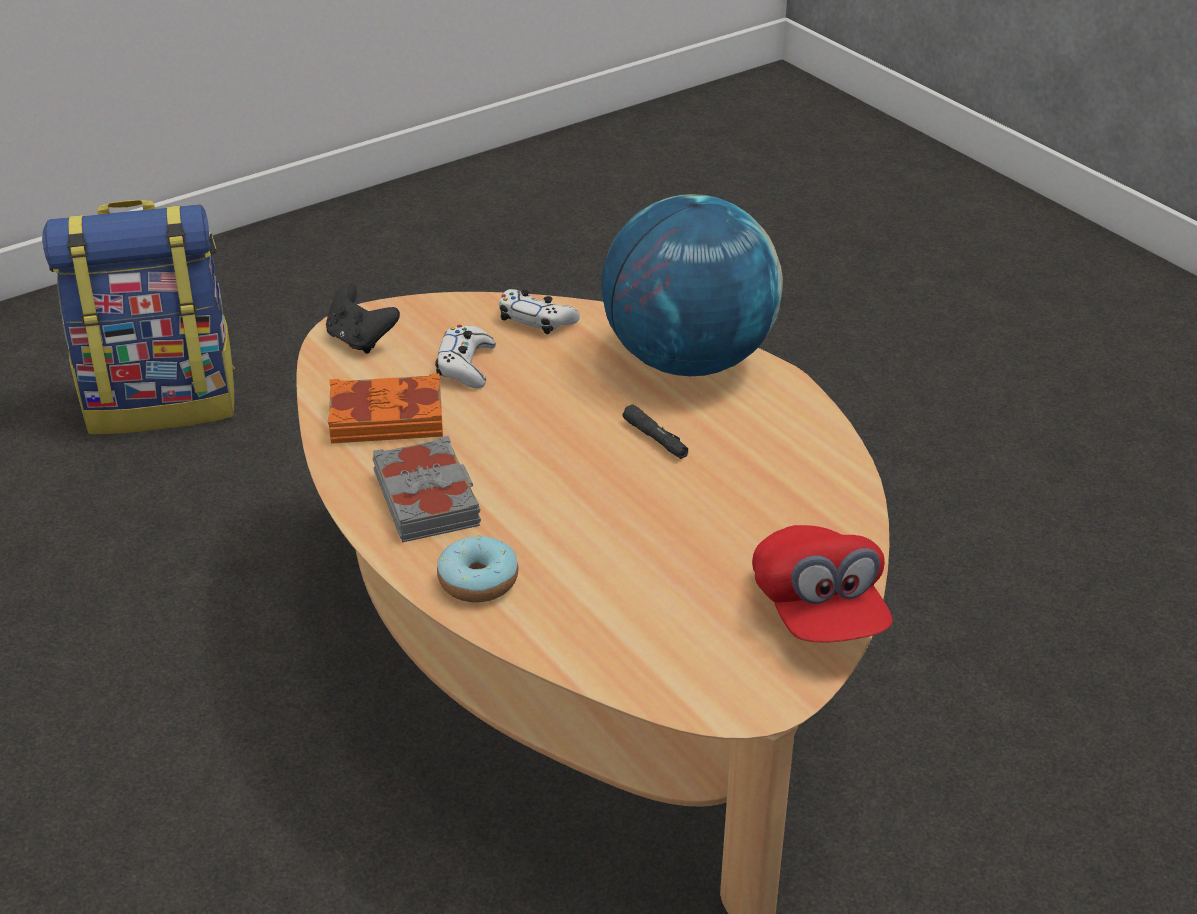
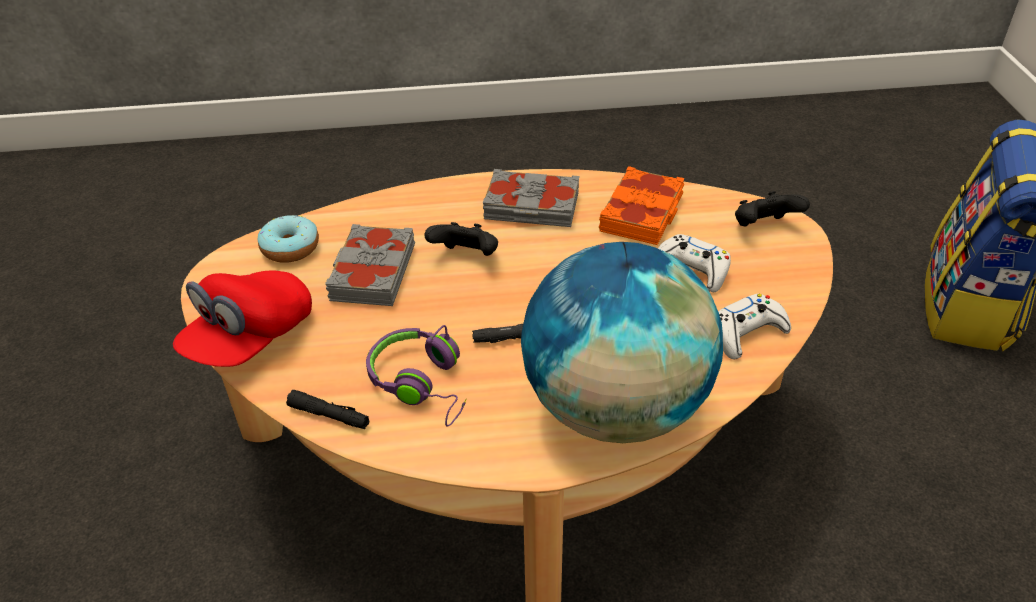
camera: 120 degrees right, 5 degrees up
donut [437,535,518,602] -> donut moved to [258,215,319,263]
red cap [752,525,893,643] -> red cap turned 75 degrees counterclockwise [173,270,312,367]
none -> black flashlight [286,390,370,429]
none -> grey book [325,224,415,306]
none -> purple headphones [366,325,467,427]
none -> black game controller [424,222,498,256]

